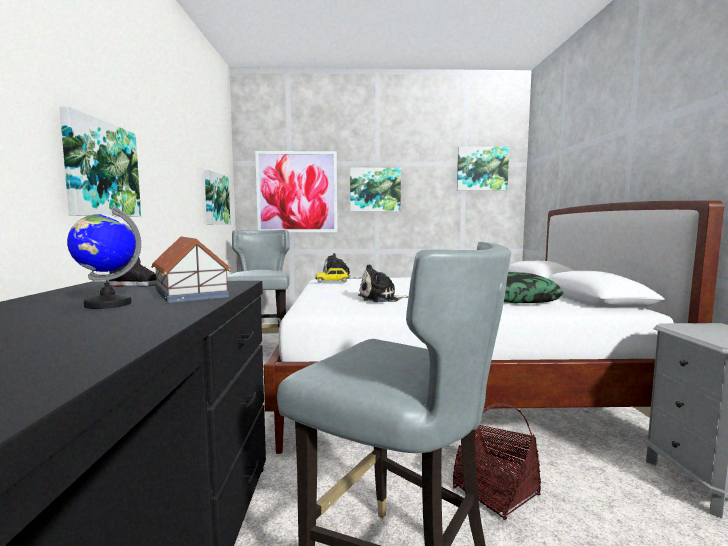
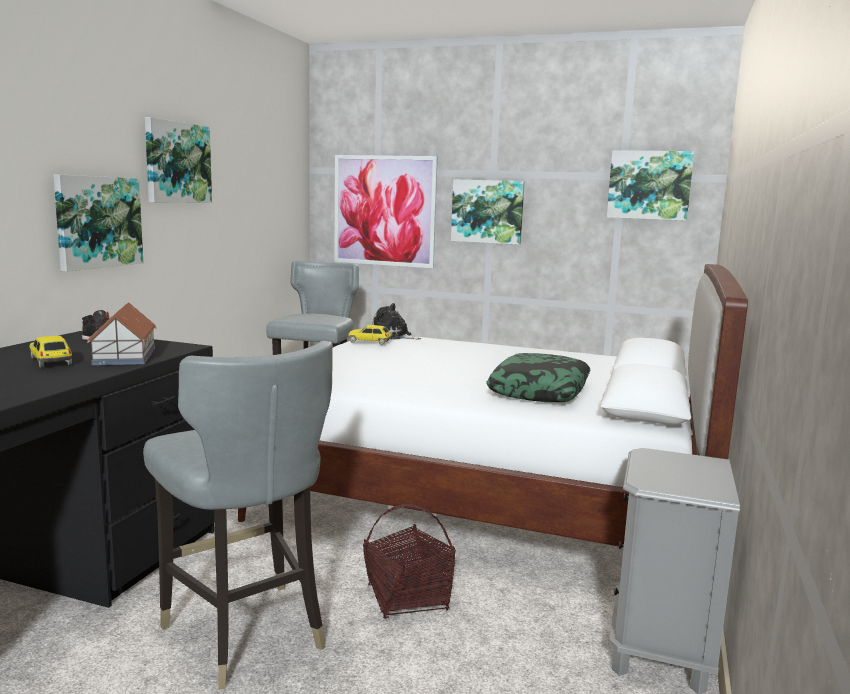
camera: 20 degrees right, 5 degrees up
globe [67,207,141,309] -> toy car [29,336,72,368]
picture [204,170,231,225] -> picture moved to [145,117,212,203]
plush toy [358,264,409,302] -> none

